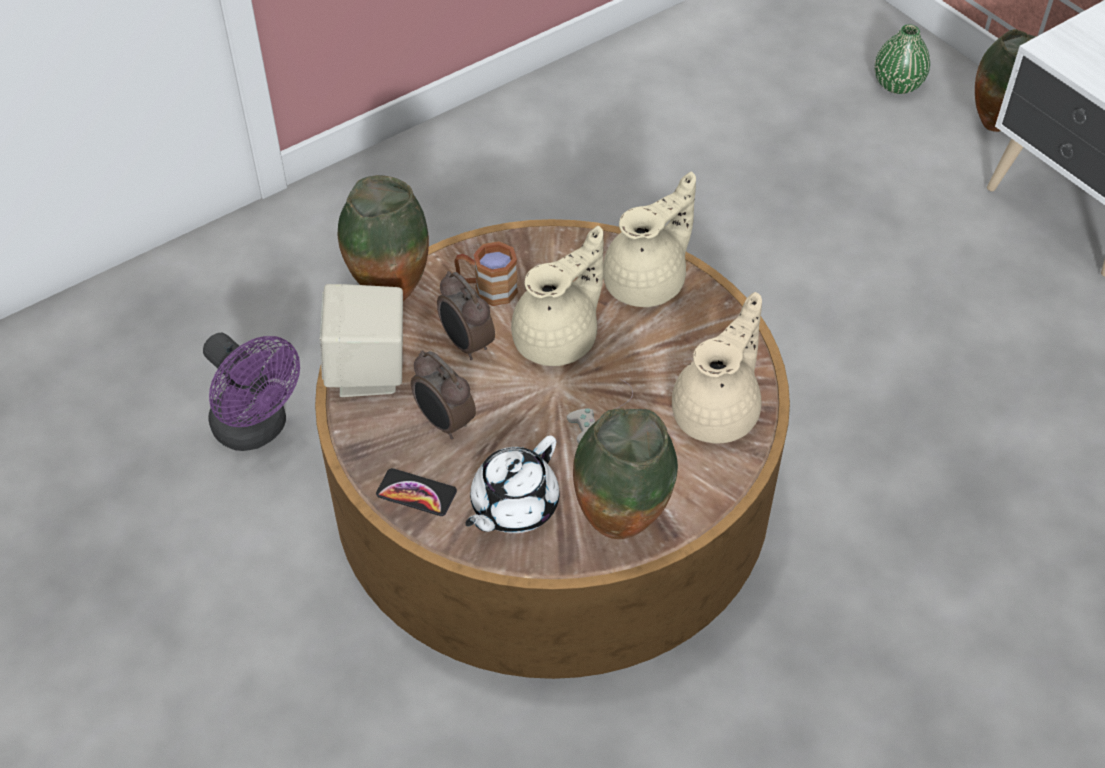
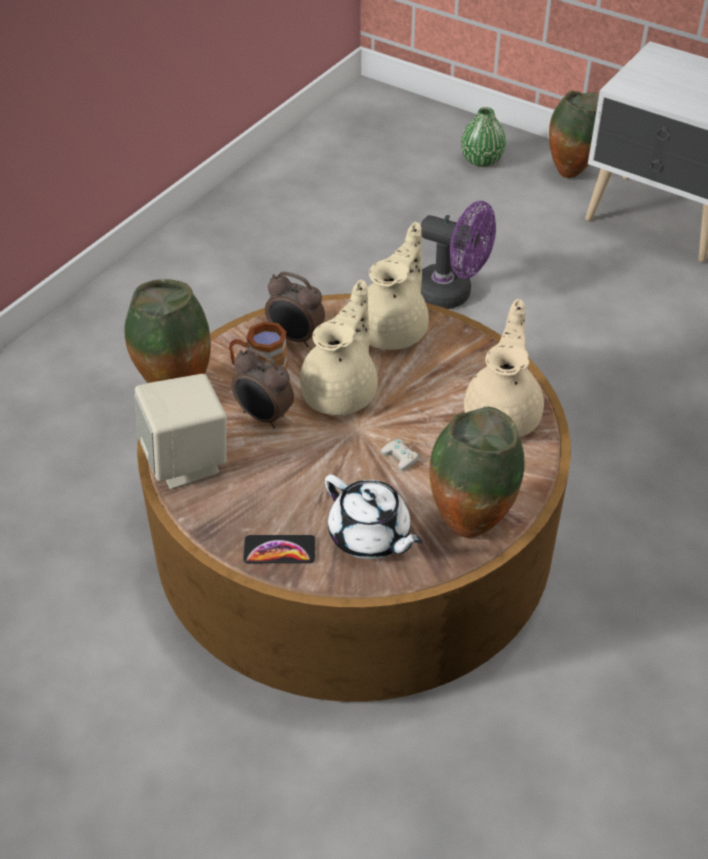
camera: 20 degrees left, 5 degrees down
purple fan [203,333,300,451] -> purple fan moved to [421,201,496,309]
alarm clock [411,350,476,439] -> alarm clock moved to [265,271,325,347]
white teapot [465,435,560,533] -> white teapot turned 60 degrees counterclockwise [325,475,423,559]

